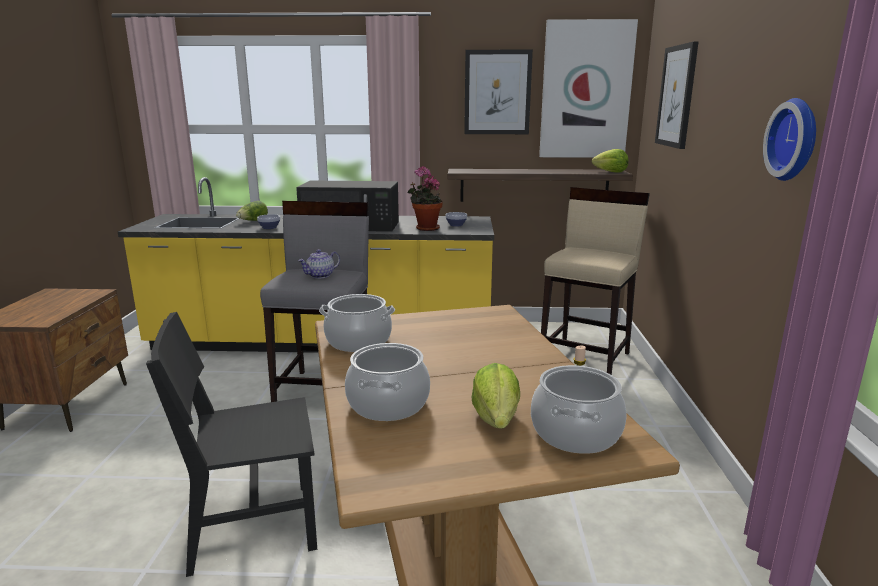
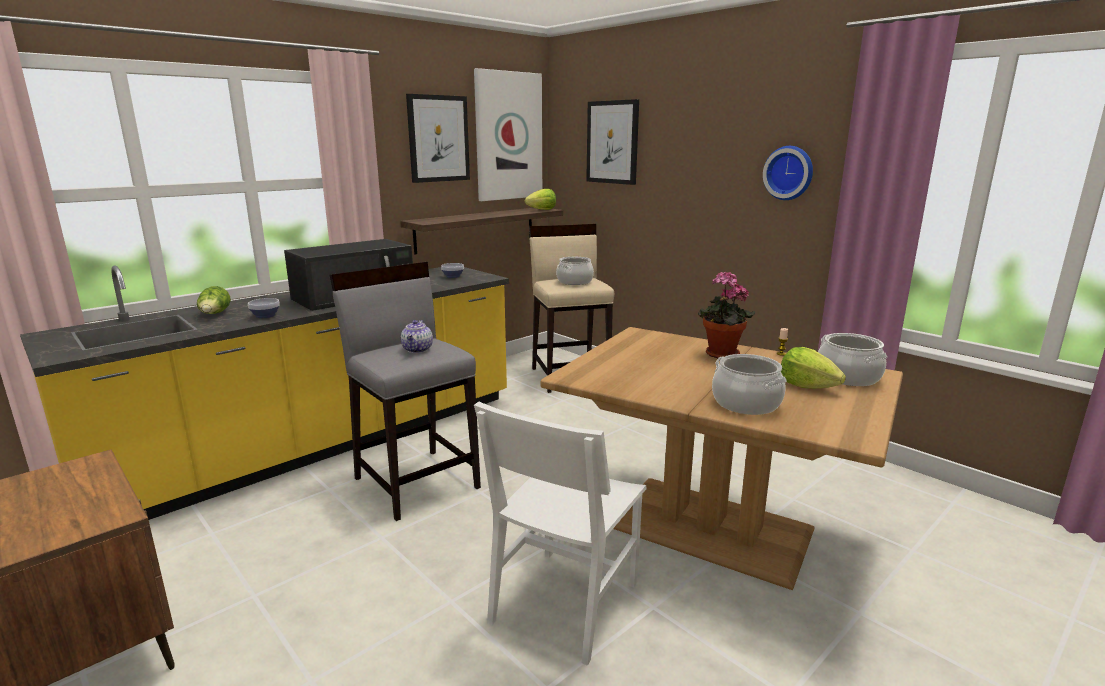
camera: 45 degrees left, 0 degrees up
black chair [146,312,317,577] -> white chair [474,401,647,666]
cooking pot [319,294,395,352] -> cooking pot moved to [556,257,594,285]
potted plant [408,166,443,231] -> potted plant moved to [698,272,755,358]

